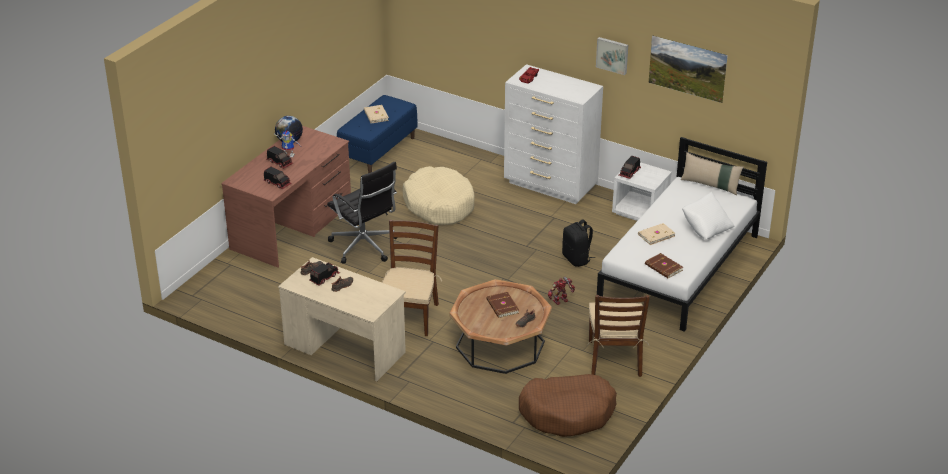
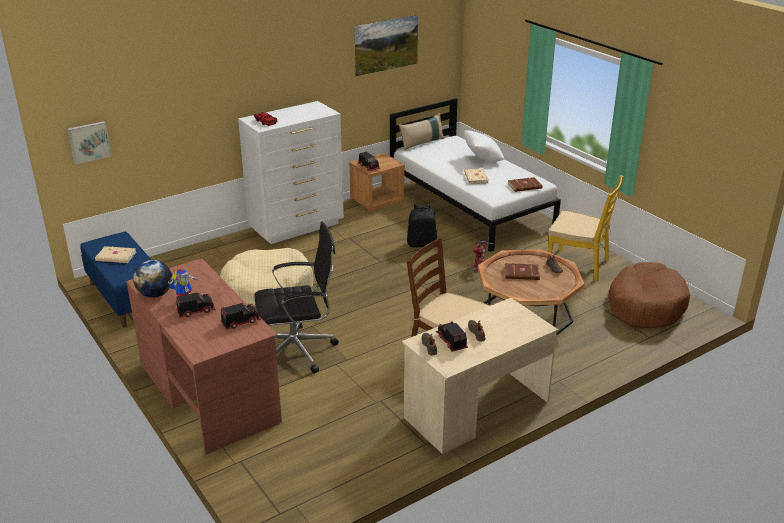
camera: 65 degrees left, 5 degrees down
brown chair [587,295,650,377] -> yellow chair [548,175,623,281]
picture [596,37,628,75] -> picture moved to [68,121,112,164]
white nightstand [612,162,672,221] -> brown nightstand [349,153,405,211]

